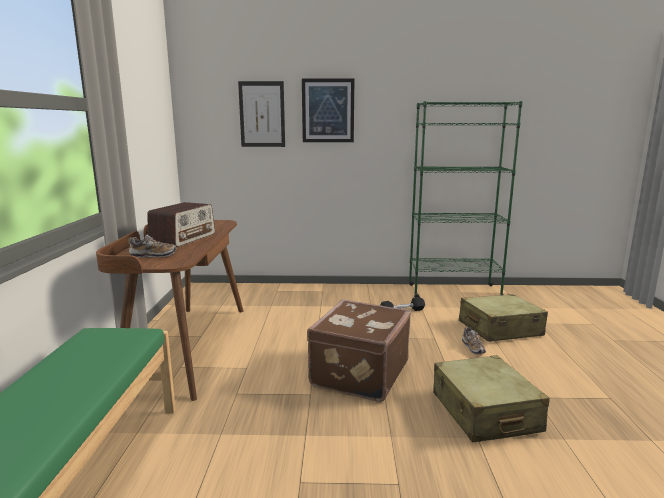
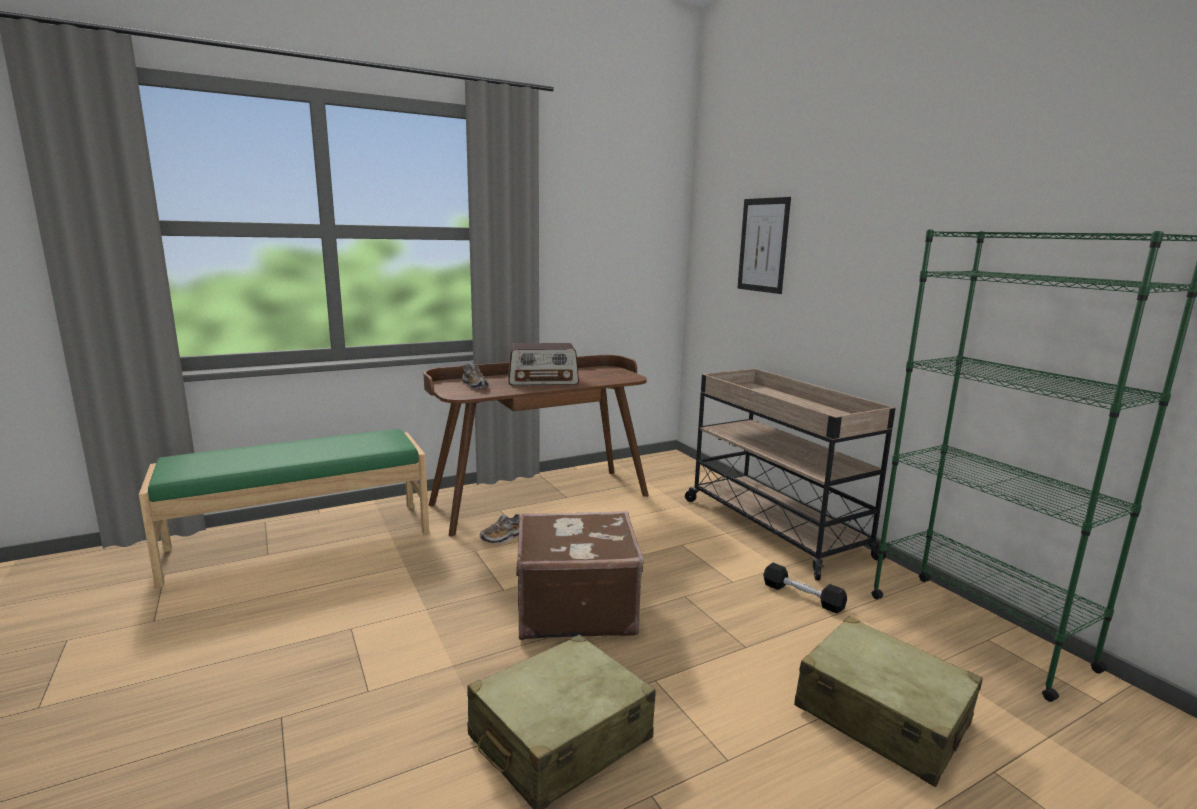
camera: 60 degrees right, 0 degrees up
picture [302,78,354,142] -> none
shoe [462,327,486,355] -> shoe moved to [480,514,519,543]
none -> beige cart [685,368,896,581]

